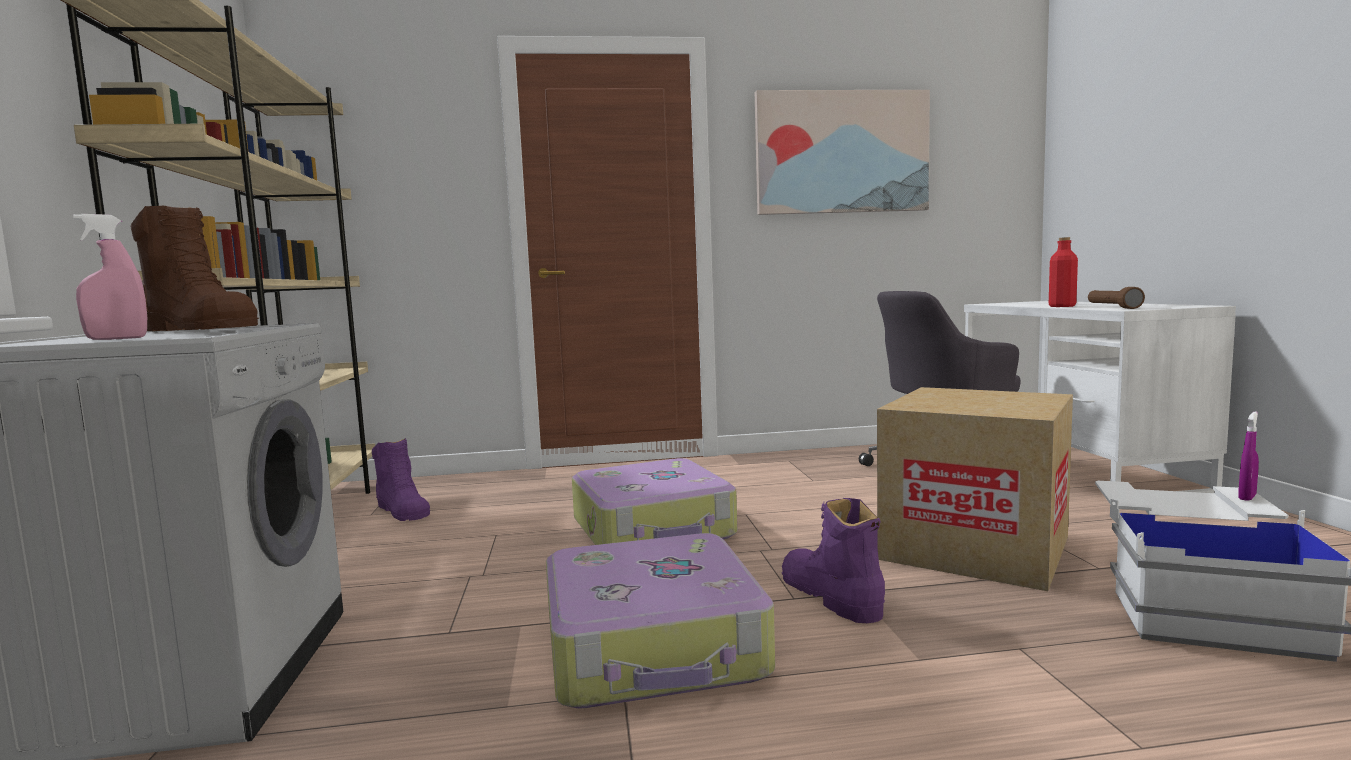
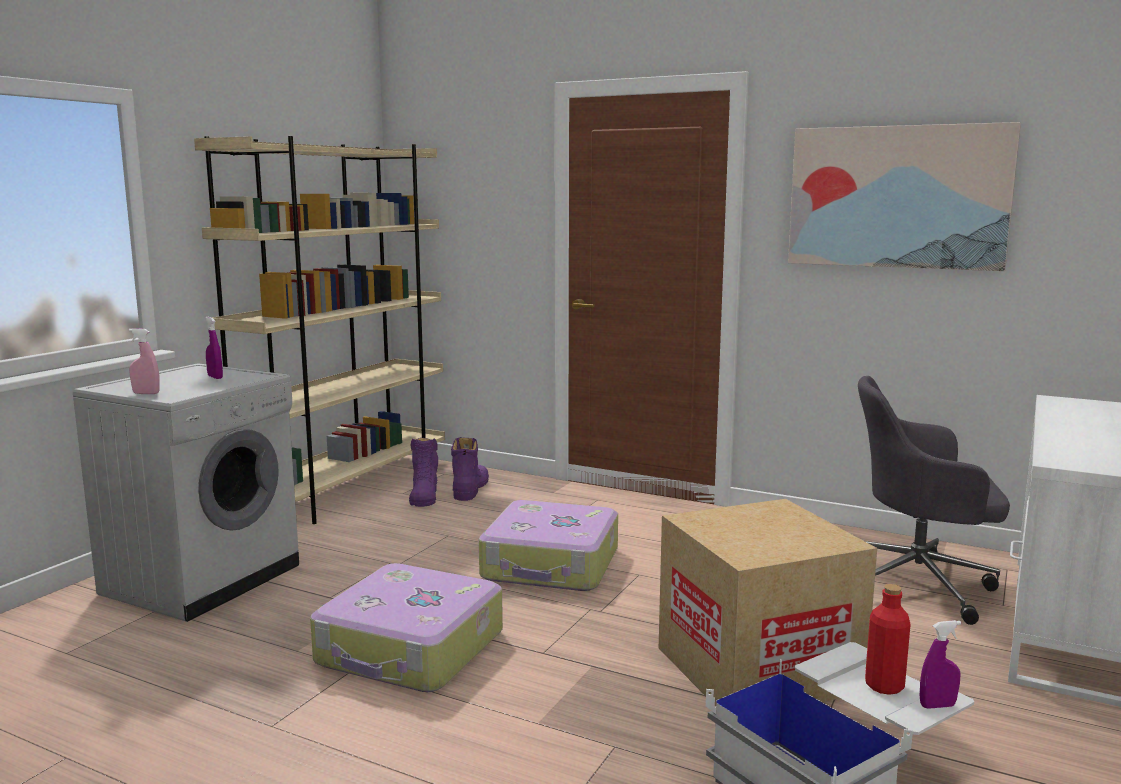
camera: 35 degrees right, 5 degrees up
brown boot [130,205,259,331] -> purple spray bottle [205,317,223,379]
purple boot [782,498,885,623] -> purple boot moved to [451,437,489,501]
red bottle [1049,237,1078,307] -> red bottle moved to [865,584,911,695]
brown flashlight [1088,287,1145,309] -> none

